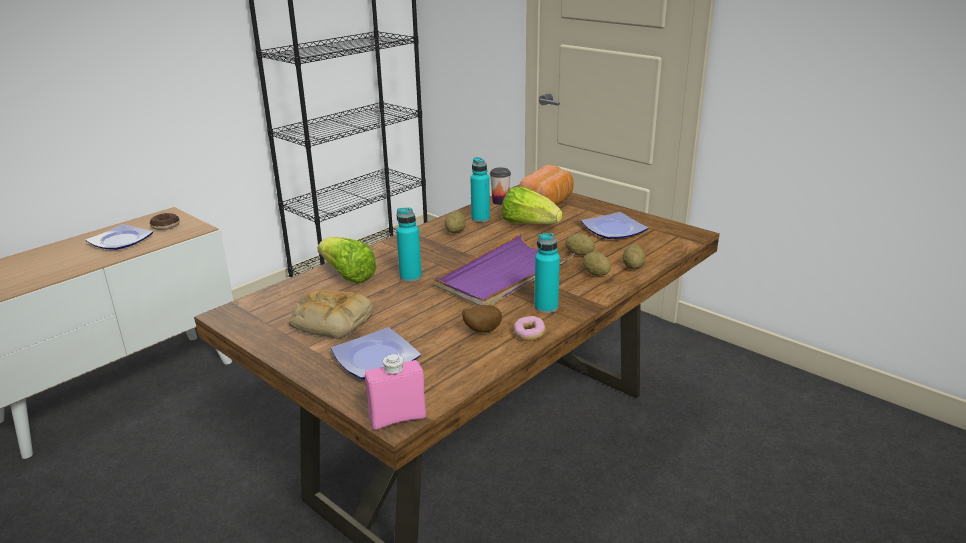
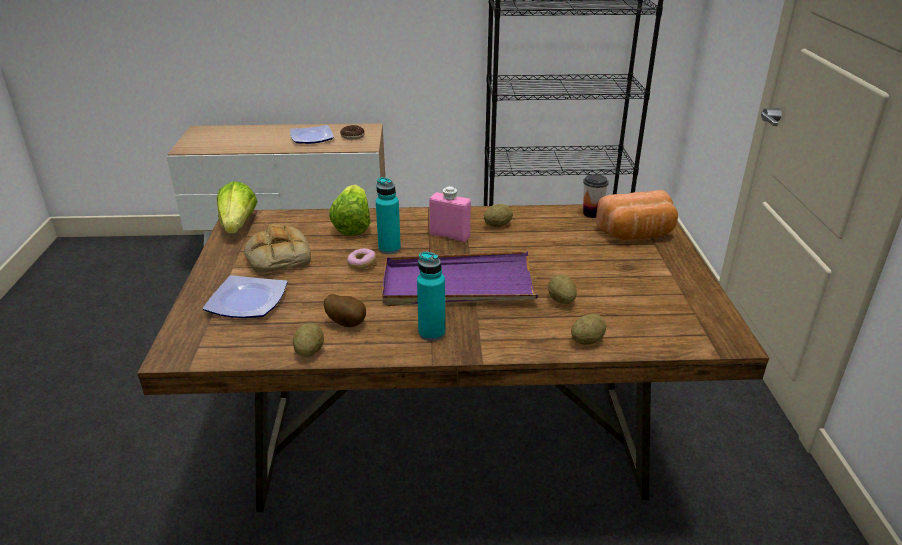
camera: 45 degrees right, 5 degrees up
pink bottle [365,354,426,430] -> pink bottle moved to [429,186,471,242]
turquoise bottle [470,157,490,223] -> none
lettuce [502,186,562,224] -> lettuce moved to [217,181,258,234]
donut [514,316,545,341] -> donut moved to [347,248,376,269]
plate [581,212,648,239] -> none
potato [583,252,611,276] -> potato moved to [293,323,324,357]

